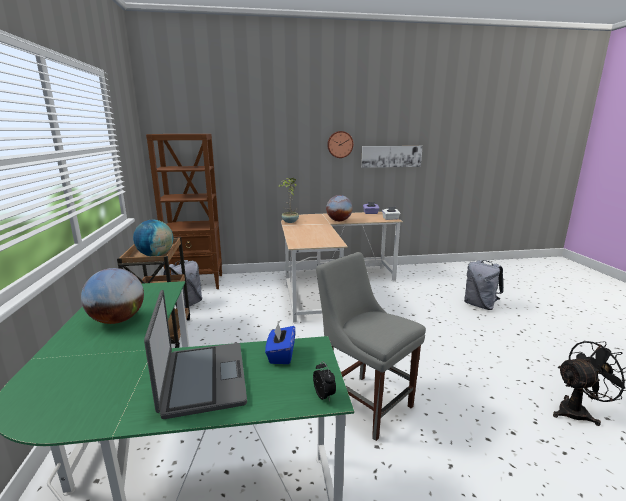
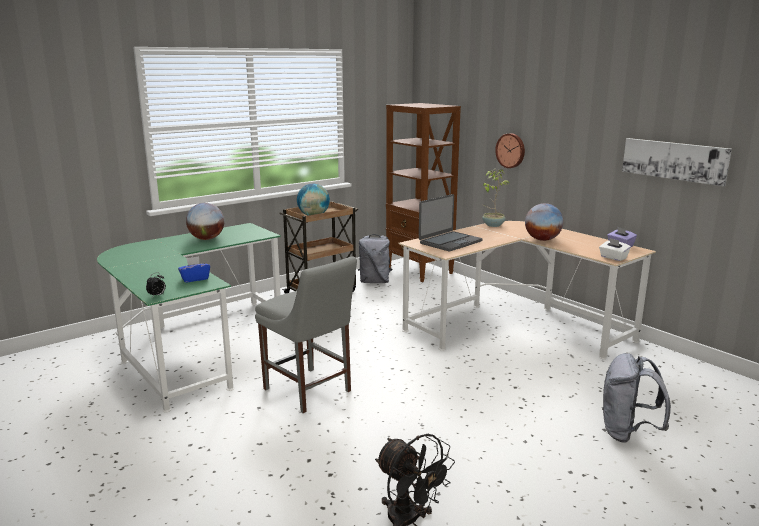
camera: 60 degrees right, 0 degrees up
laptop [144,290,247,419] -> laptop moved to [419,194,483,252]
grey chair [316,252,426,441] -> grey chair turned 120 degrees clockwise [255,257,357,413]
wall clock [327,131,353,158] -> wall clock moved to [495,133,525,168]

